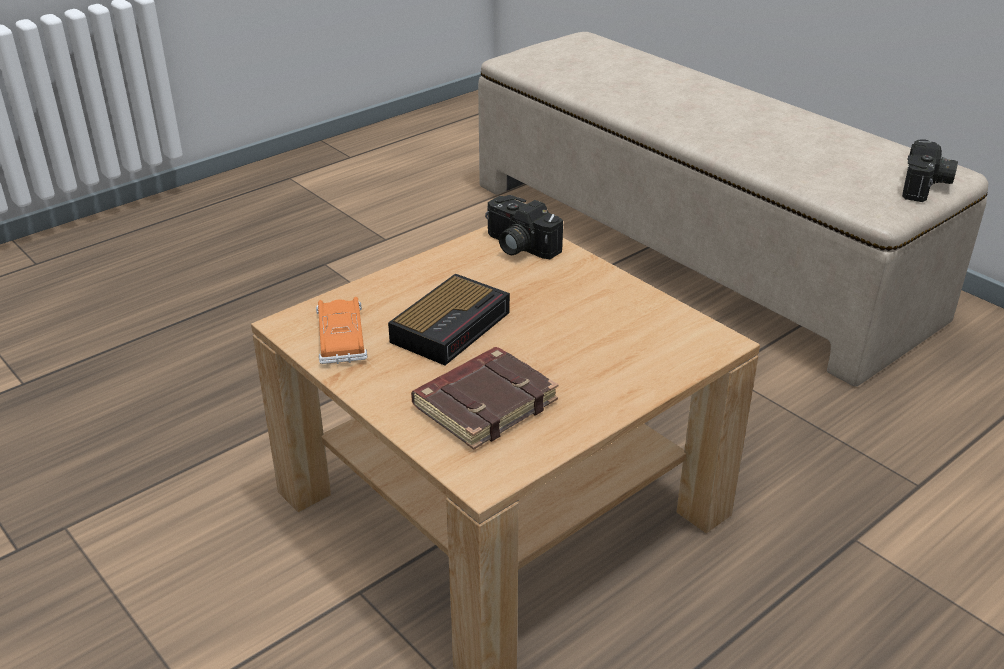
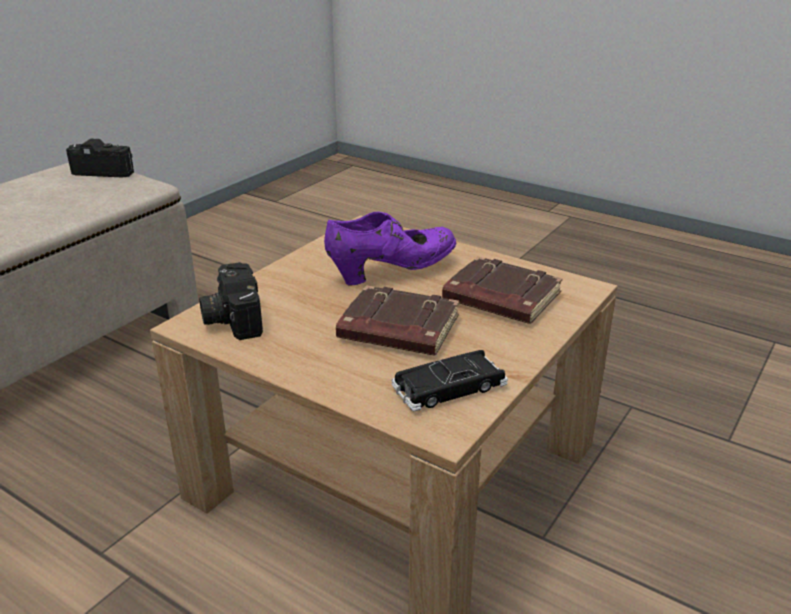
camera: 105 degrees left, 5 degrees down
orange toy car [316,297,367,364] -> black toy car [391,350,508,411]
alarm clock [388,273,510,365] -> brown book [336,285,459,356]
camera [485,195,563,259] -> camera turned 135 degrees clockwise [199,262,263,340]
none -> purple shoe [324,212,456,286]

